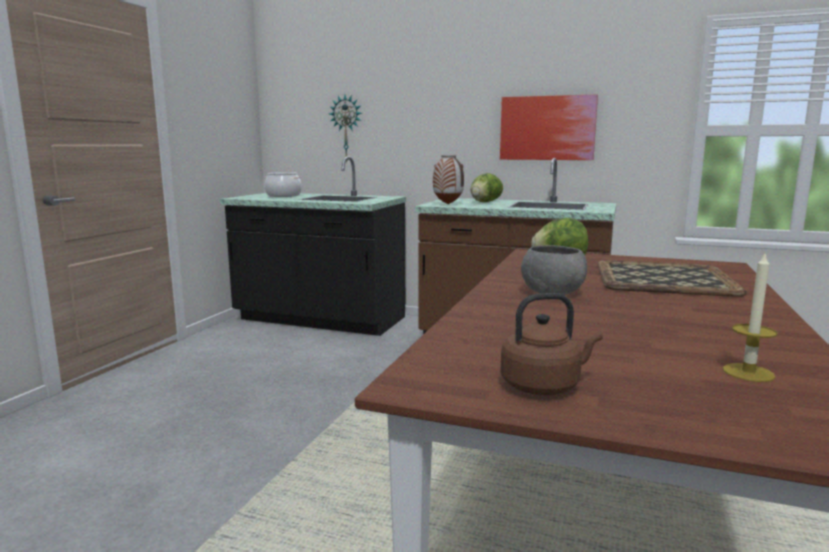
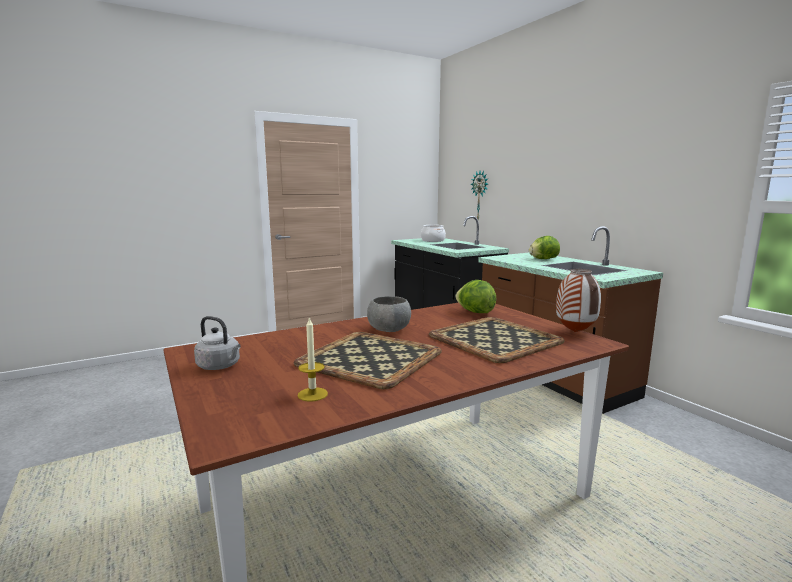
camera: 40 degrees right, 0 degrees up
vase [433,155,464,204] -> vase moved to [556,269,601,332]
picture [500,94,598,160] -> none
brown kettle [500,293,603,395] -> grey kettle [194,316,241,370]
none -> tray [294,332,442,389]

